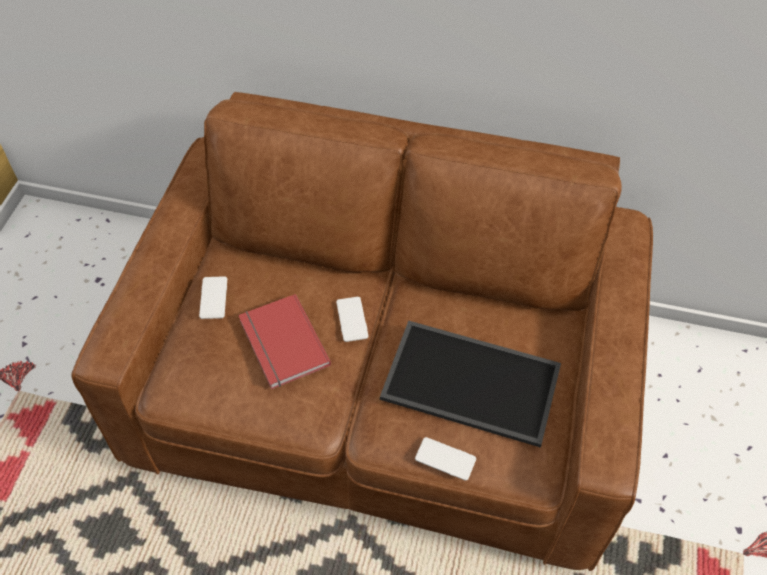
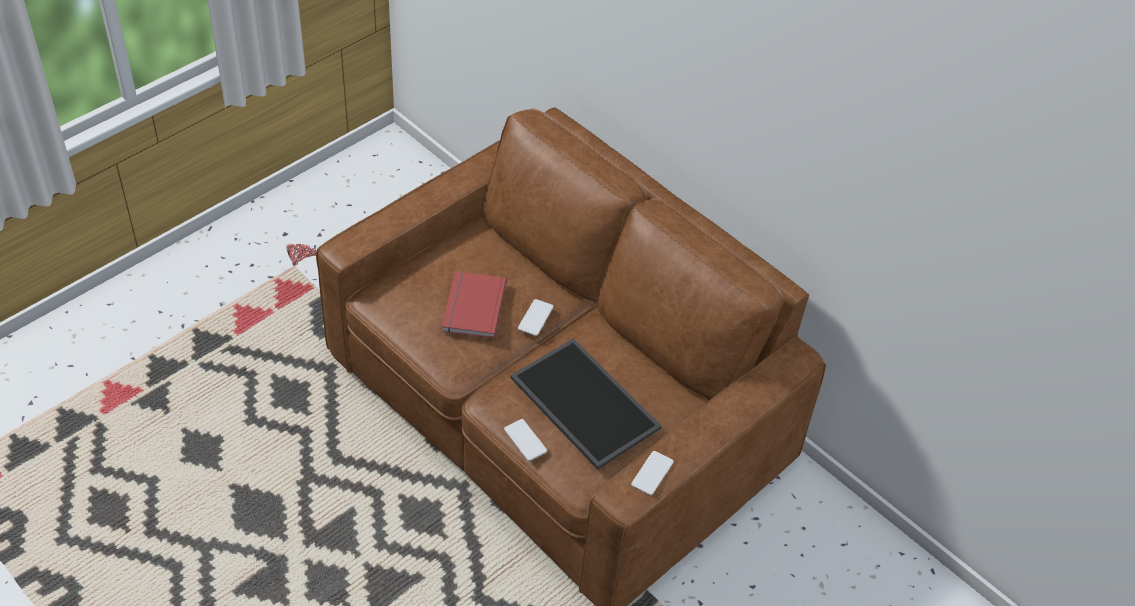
camera: 30 degrees right, 5 degrees down
phone [199,276,227,319] -> phone moved to [631,451,674,495]

